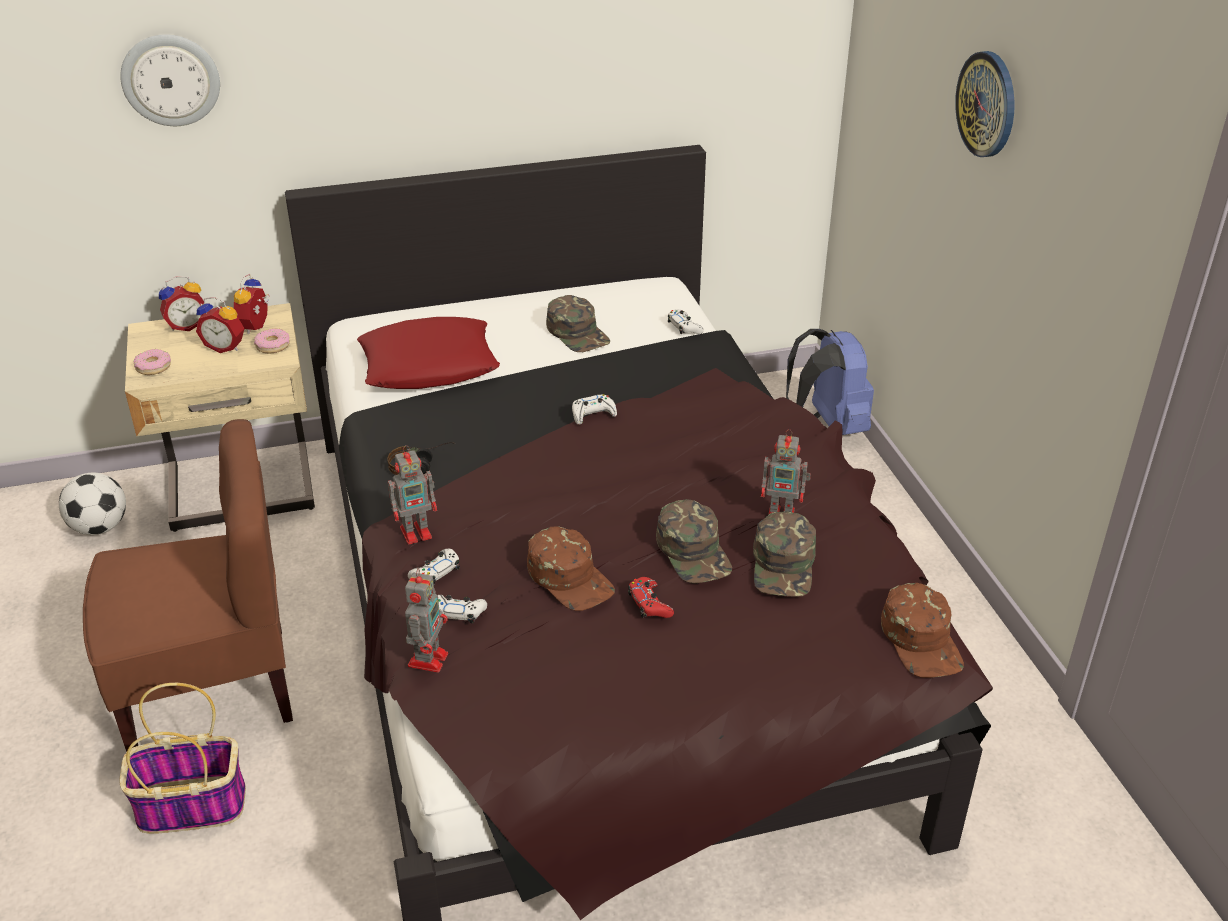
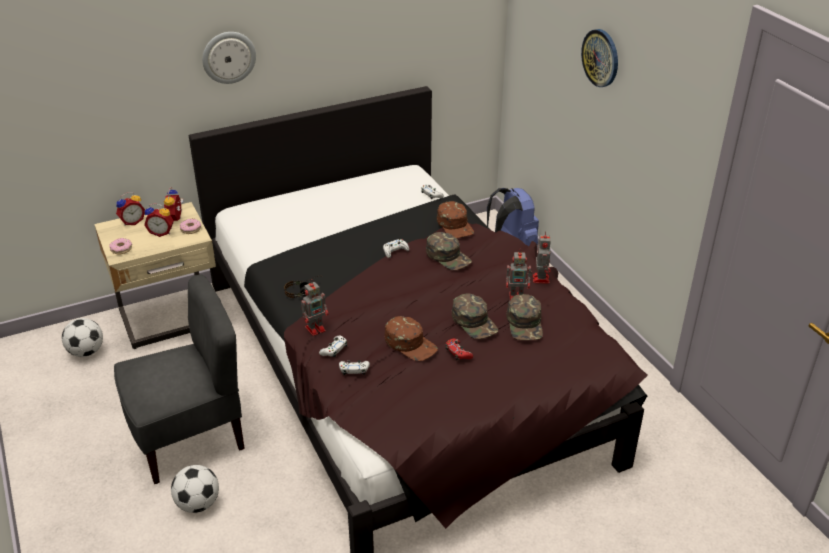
camera: 10 degrees left, 0 degrees up
brown chair [83,419,293,752] -> grey chair [114,275,245,484]
wall clock [120,34,220,126] -> wall clock moved to [202,32,256,84]
basket [120,683,246,834] -> football [171,465,219,513]
red pillow [357,317,500,389] -> none
toy robot [405,568,448,672] -> toy robot moved to [533,231,551,284]
green cap [546,295,610,352] -> green cap moved to [426,232,472,270]
brown cap [881,583,964,678] -> brown cap moved to [437,201,474,238]

